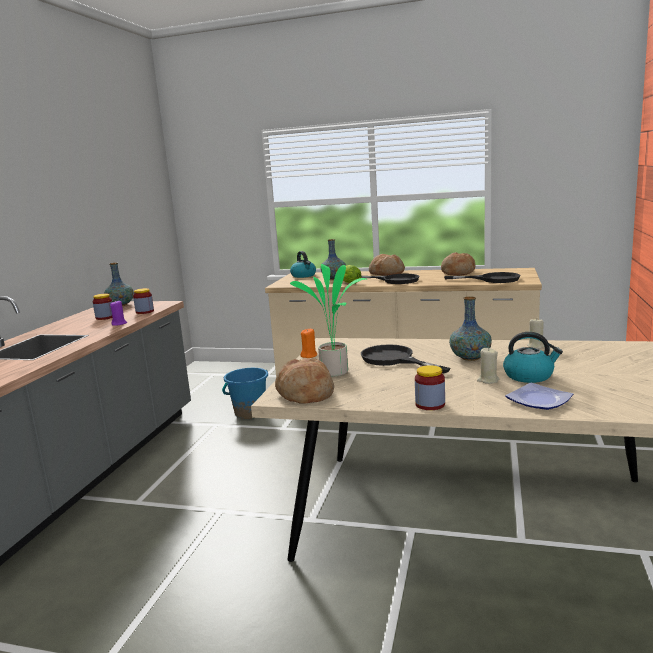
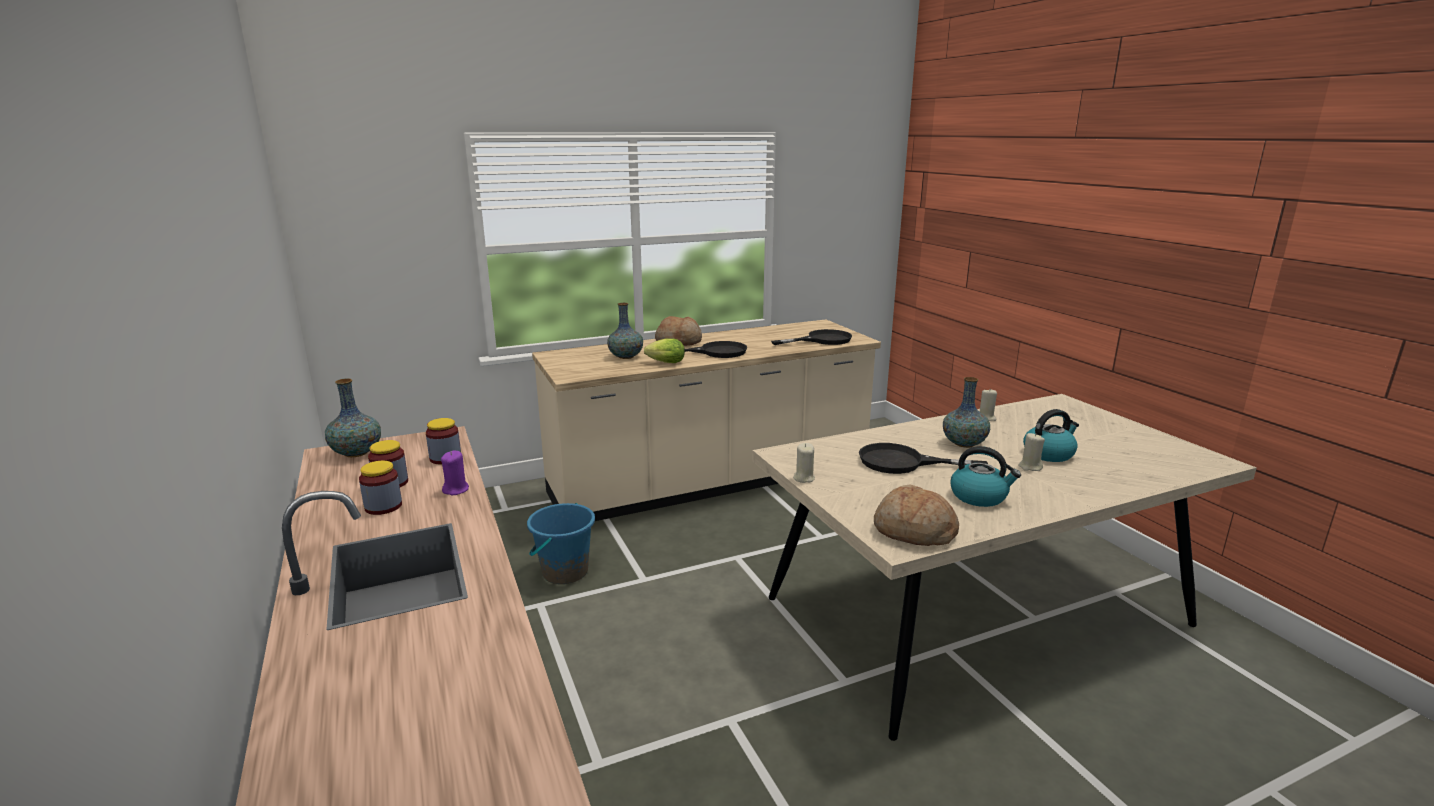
camera: 40 degrees left, 5 degrees up
kettle [290,251,316,278] -> kettle moved to [950,446,1021,507]
potted plant [290,264,366,377] -> none
orange candle [300,329,317,358] -> beige candle [793,443,815,483]
jar [415,365,445,410] -> jar moved to [359,461,402,515]
bread [441,252,475,276] -> none
plate [505,383,573,410] -> none

